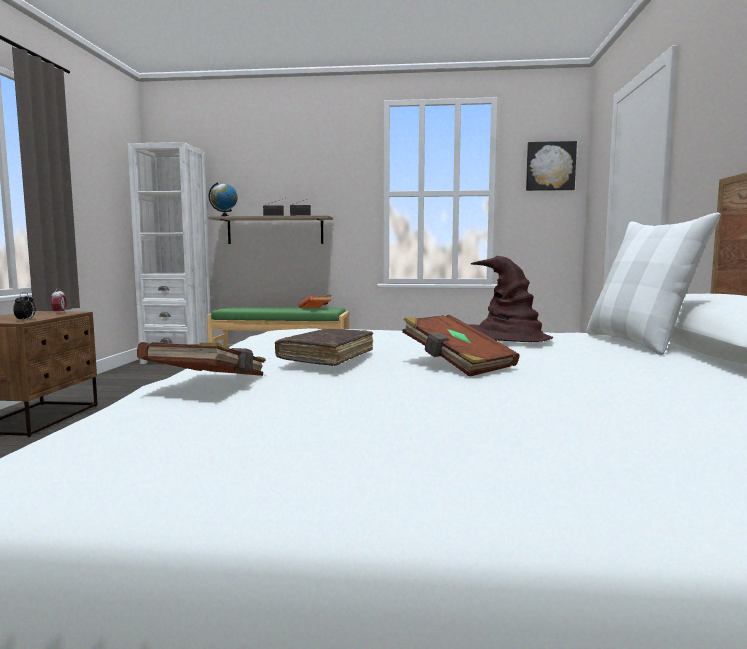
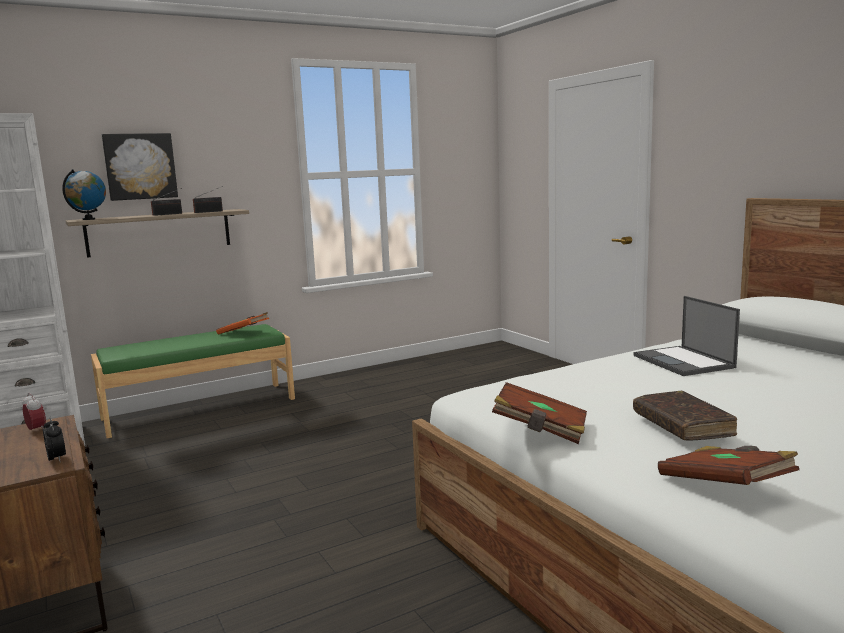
camera: 35 degrees left, 5 degrees up
brown book [402,315,520,377] -> brown book moved to [492,382,587,444]
brown hat [468,256,553,342] -> laptop [633,296,740,376]
picture [526,141,577,191] -> picture moved to [102,133,178,201]
white pillow [586,212,721,355] -> none

